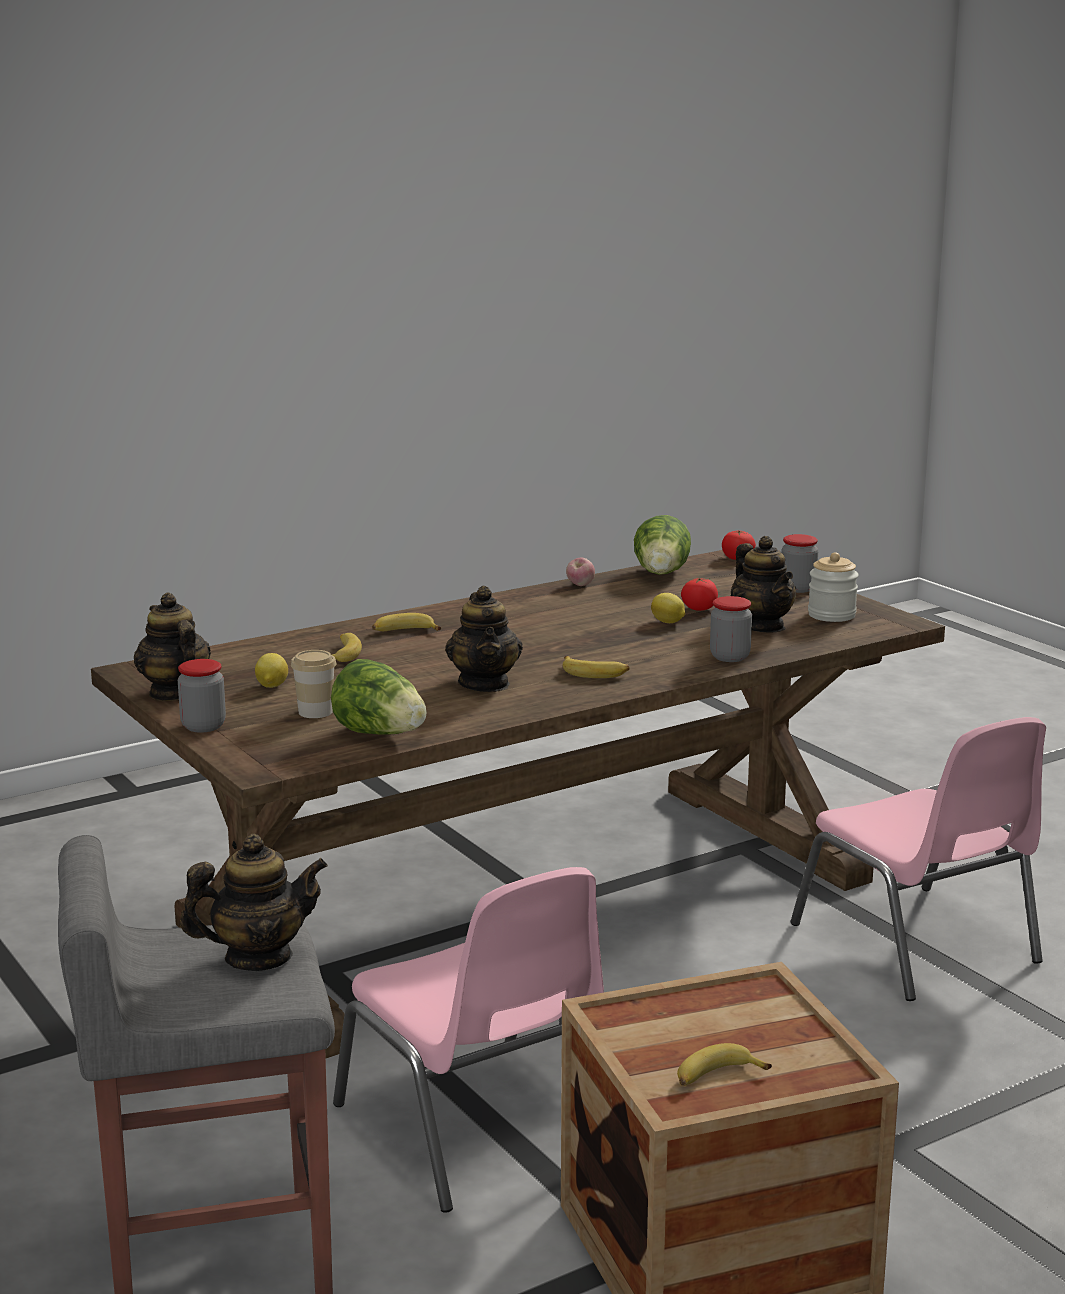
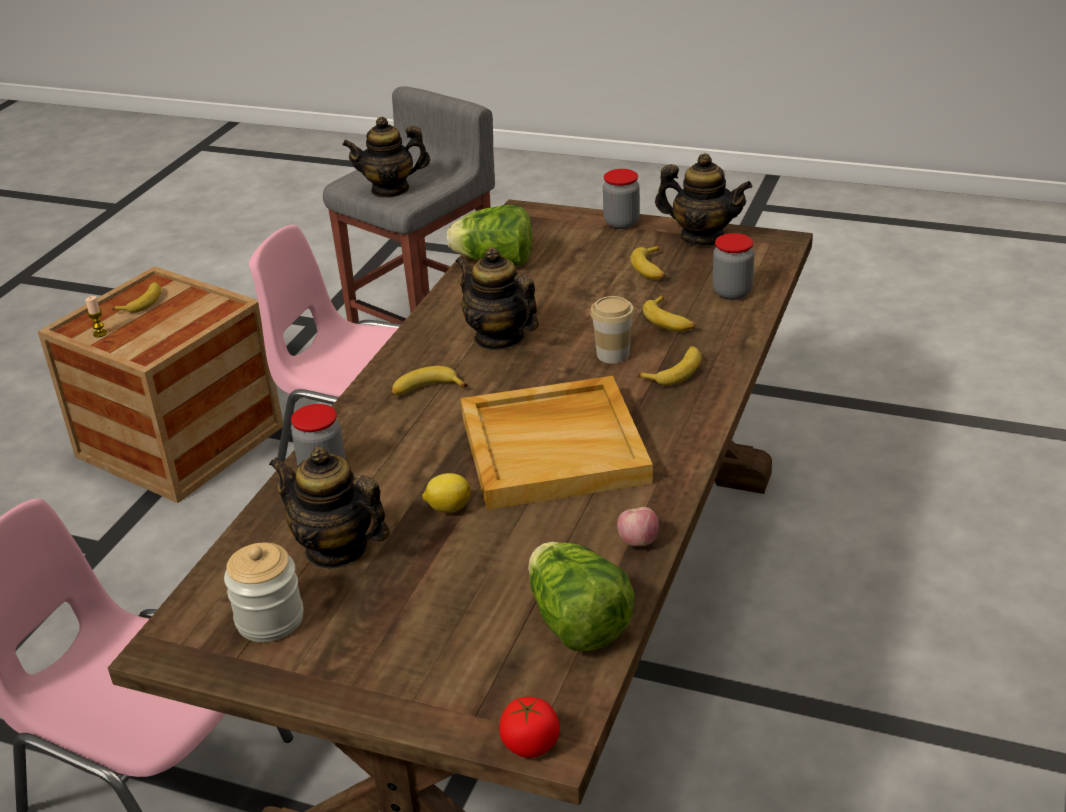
camera: 145 degrees right, 15 degrees up
teapot [180,834,328,971] -> teapot turned 45 degrees clockwise [342,117,430,198]
lemon [255,653,288,688] -> banana [630,246,666,280]
cup [291,650,336,718] -> cup moved to [590,296,634,364]
tomato [681,578,718,611] -> none
jar [781,534,818,593] -> jar moved to [713,233,754,300]
none -> candle [85,296,107,337]
none -> beige tray [461,376,653,510]

